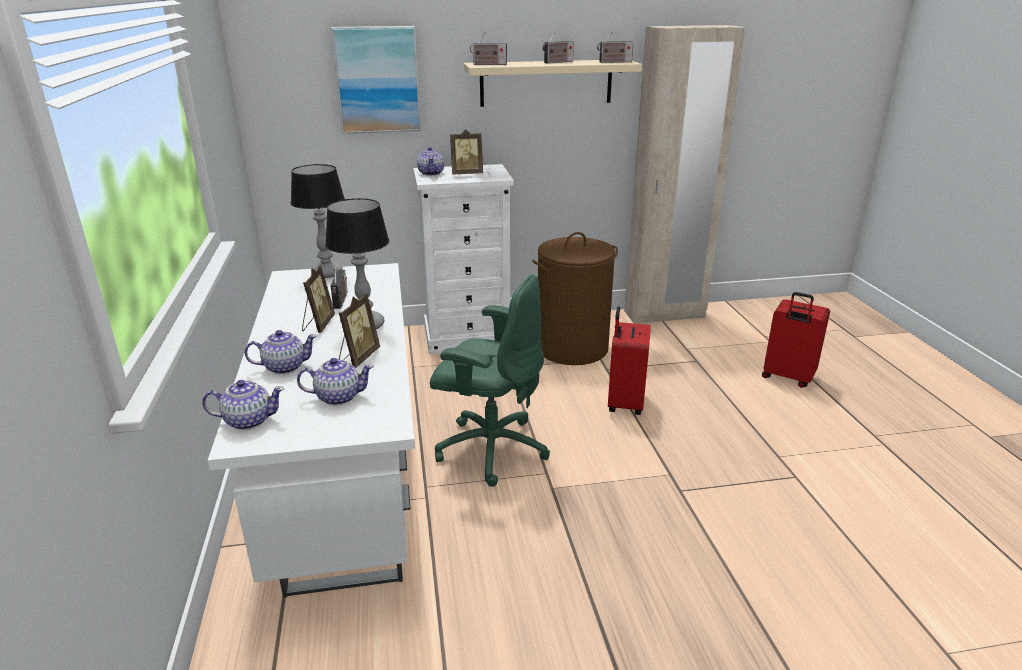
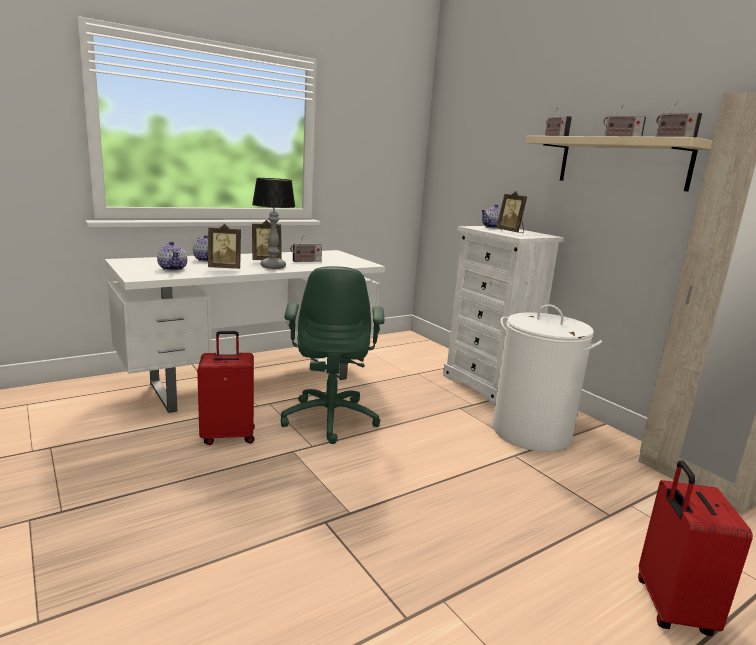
camera: 65 degrees right, 10 degrees down
teapot [202,380,284,430] -> none
table lamp [291,164,345,278] -> none
picture [331,26,421,134] -> none
brown laundry basket [532,232,618,365] -> white laundry basket [492,304,602,452]
red suitcase [608,307,651,415] -> red suitcase moved to [197,331,255,445]

